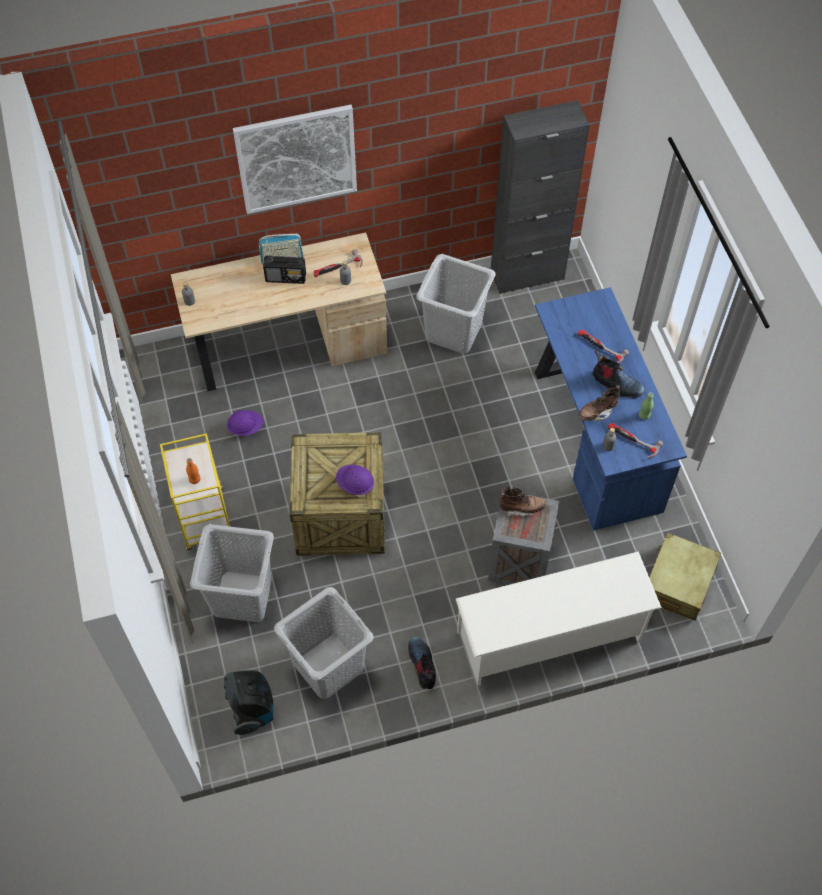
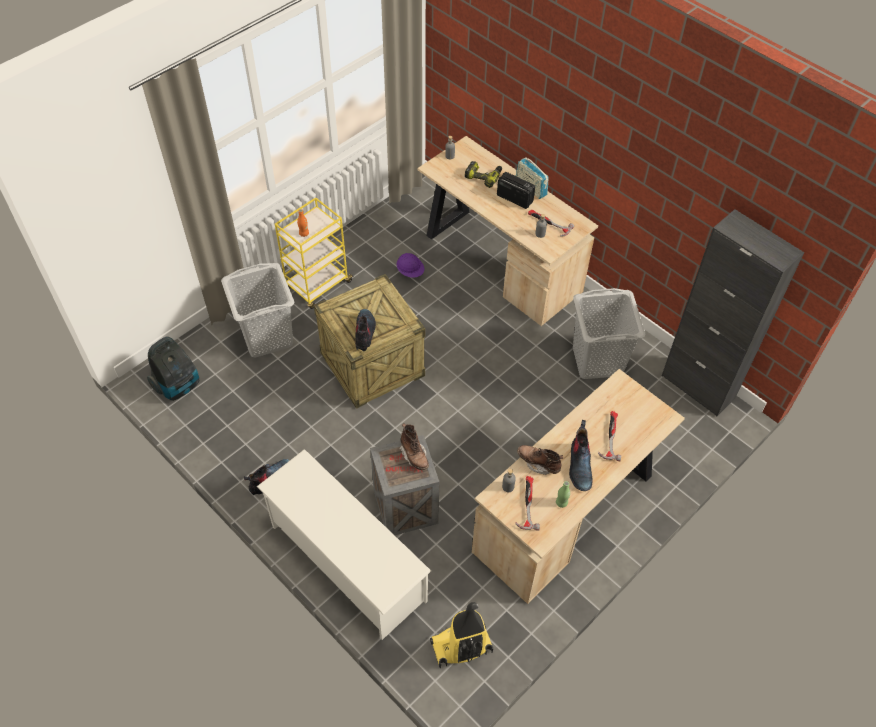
camera: 60 degrees right, 5 degrees down
picture [233,105,357,214] -> none
radio [263,255,306,284] -> radio turned 150 degrees clockwise [497,172,535,209]
grey laundry basket [274,587,374,699] -> none
purple hard hat [336,465,374,495] -> boot [355,309,376,351]
blue desk [535,287,687,531] -> beige desk [472,369,685,604]
beige suitcase [648,532,721,621] -> vacuum cleaner [430,602,493,668]
none -> power drill [465,161,502,188]

